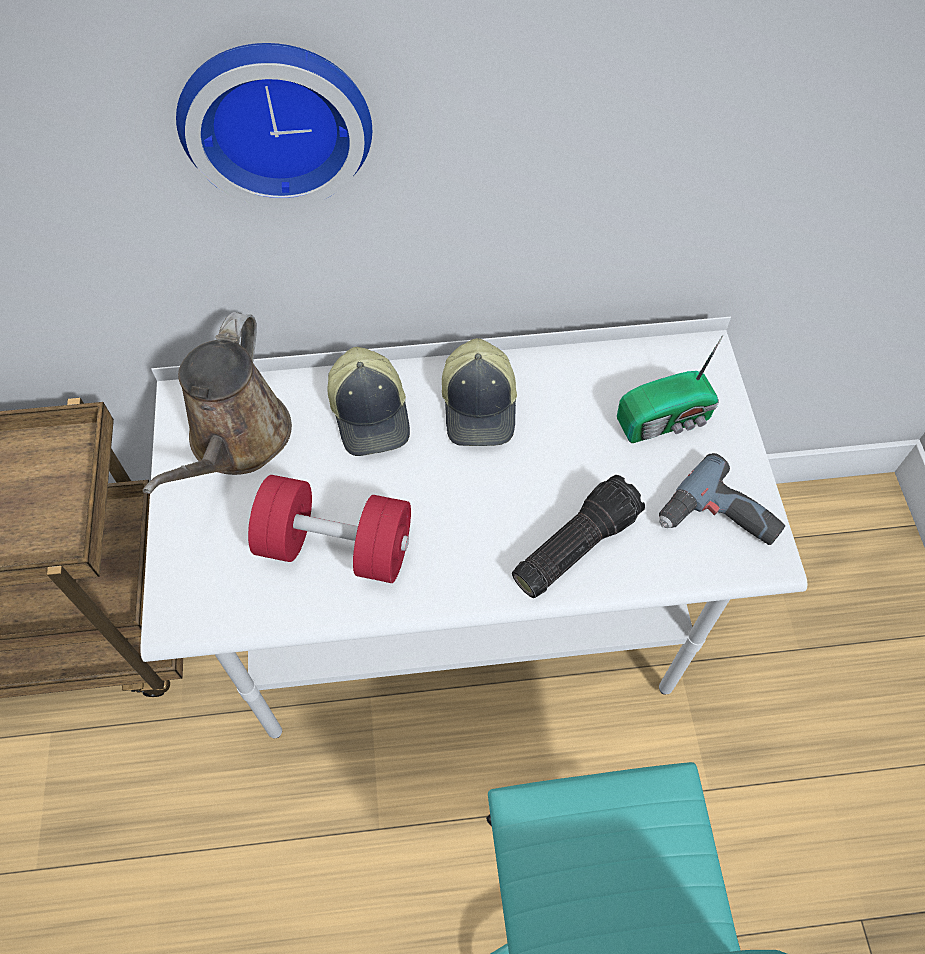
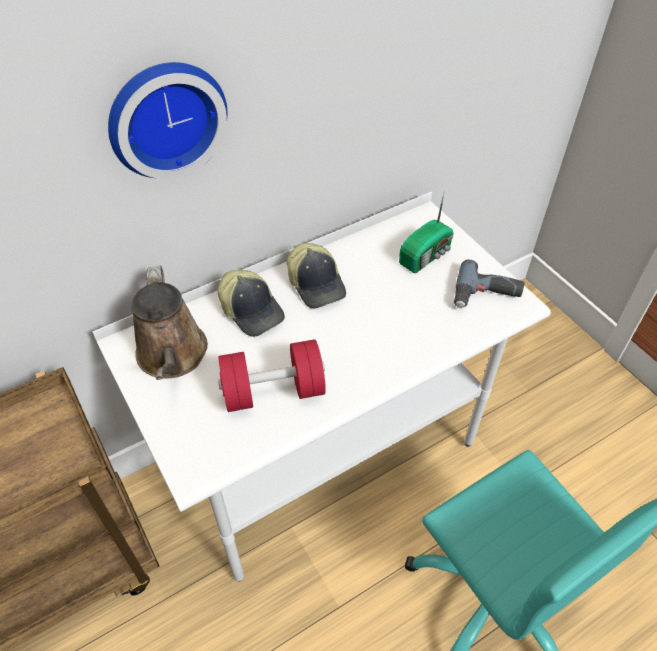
camera: 25 degrees left, 10 degrees down
flashlight [512,475,645,598] -> none

